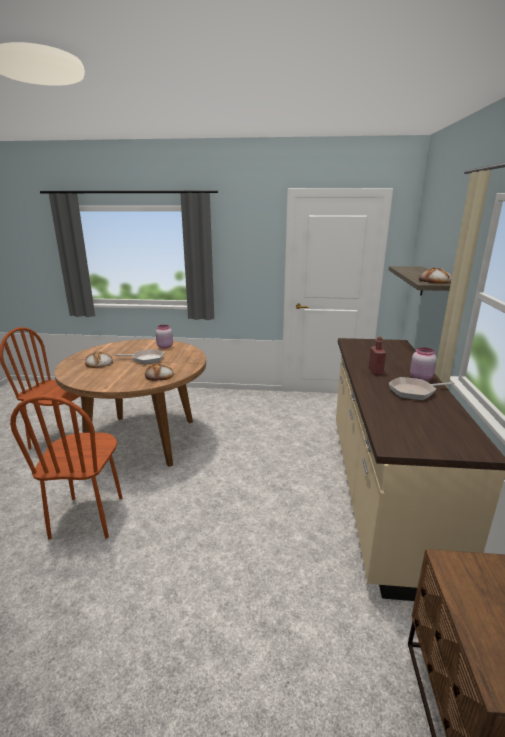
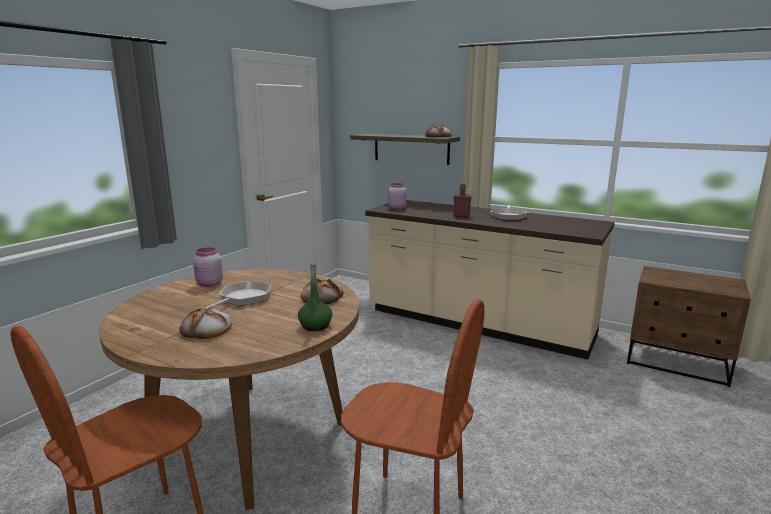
camera: 65 degrees left, 5 degrees down
pink jar [410,347,437,381] -> pink jar moved to [388,183,406,210]
none -> green bottle [298,263,332,331]

